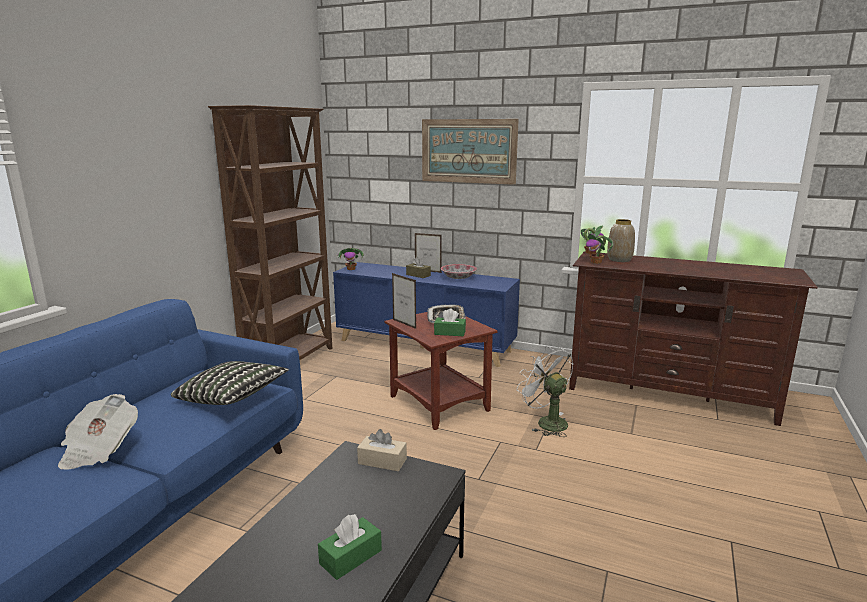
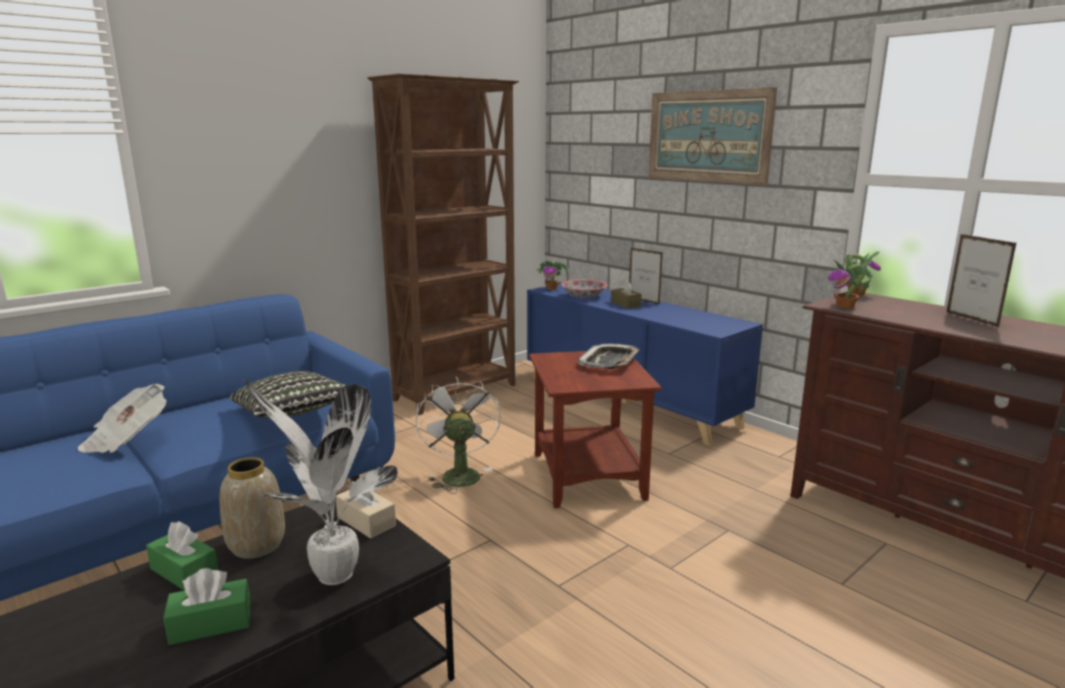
camera: 25 degrees right, 0 degrees up
picture frame [392,273,416,329] -> picture frame moved to [947,234,1017,327]
green tissue box [434,308,466,336] -> green tissue box moved to [146,521,218,591]
bowl [440,264,477,279] -> bowl moved to [561,280,607,298]
white fan [517,346,574,437] -> white fan moved to [416,376,501,494]
vase [607,219,635,262] -> vase moved to [220,457,285,559]
none -> potted plant [244,378,398,585]

